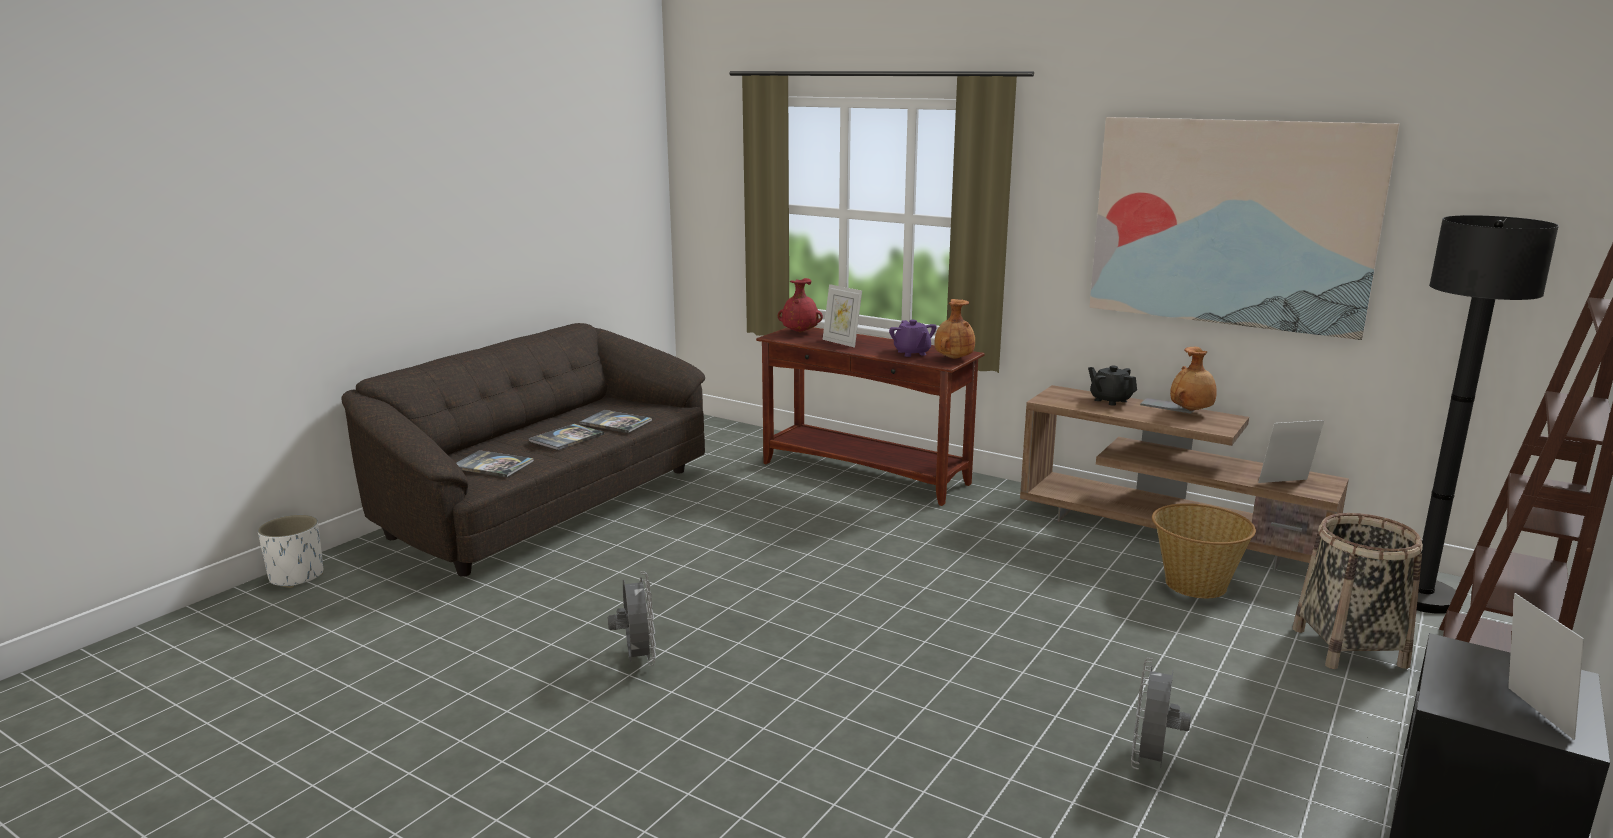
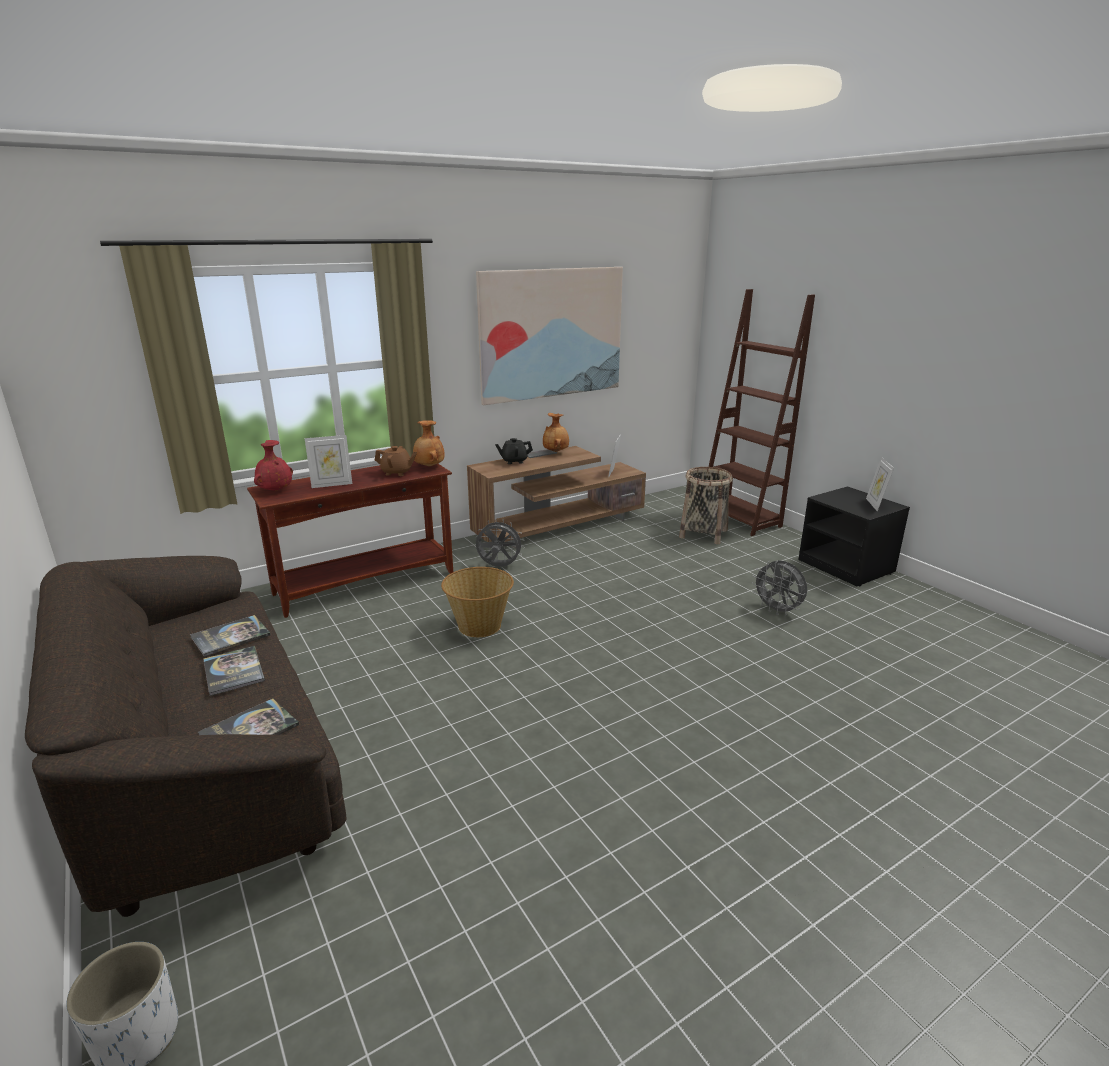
camera: 65 degrees left, 5 degrees up
grey fan [608,571,656,666] -> grey fan moved to [476,519,525,567]
purple teapot [889,320,937,357] -> brown teapot [375,446,417,476]
basket [1152,503,1256,598] -> basket moved to [441,567,514,637]
black floor lamp [1417,215,1559,614] -> none
picture frame [1508,593,1584,740] -> picture frame turned 105 degrees counterclockwise [866,457,894,511]

